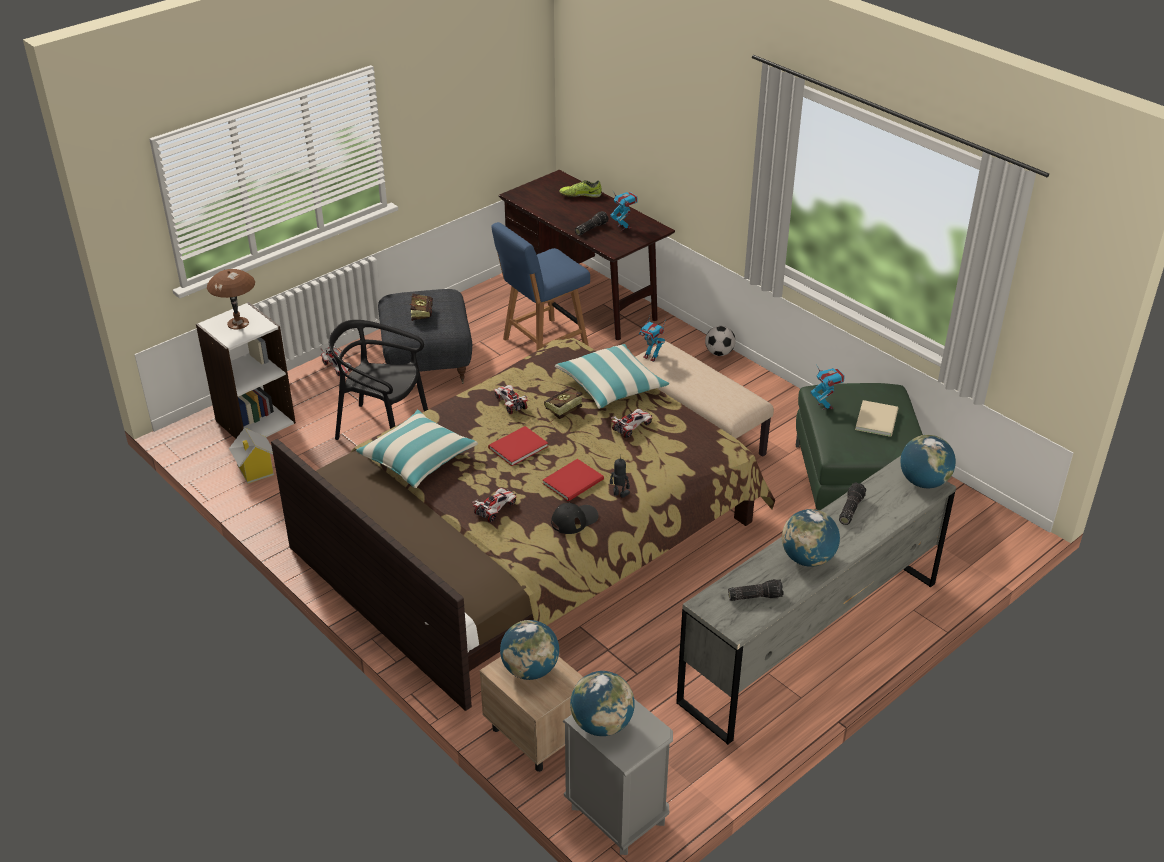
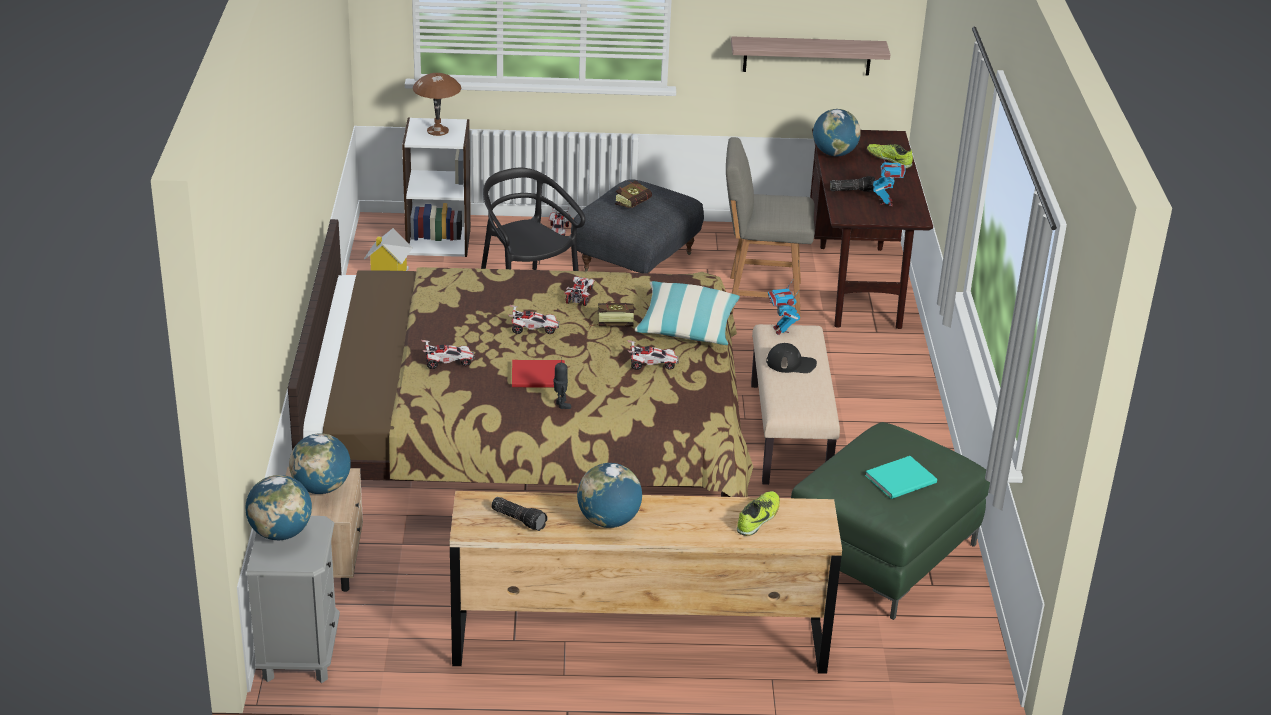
camera: 40 degrees right, 5 degrees down
pillow [356,410,478,488] -> none
red book [488,426,548,466] -> toy car [508,305,559,334]
blue chair [492,222,590,351] -> grey chair [726,137,815,318]
black cap [551,503,598,534] -> black cap moved to [766,343,817,373]
grey dresser [676,456,956,745] -> brown dresser [450,491,842,674]
football [705,326,736,356] -> none
toy robot [810,364,845,410] -> none
flashlight [839,483,866,525] -> none
beige book [855,400,898,437] -> turquoise book [865,456,937,499]
globe [900,435,956,488] -> globe moved to [813,109,861,156]
none -> shelf [731,37,890,76]
none -> shoe [737,491,780,536]

